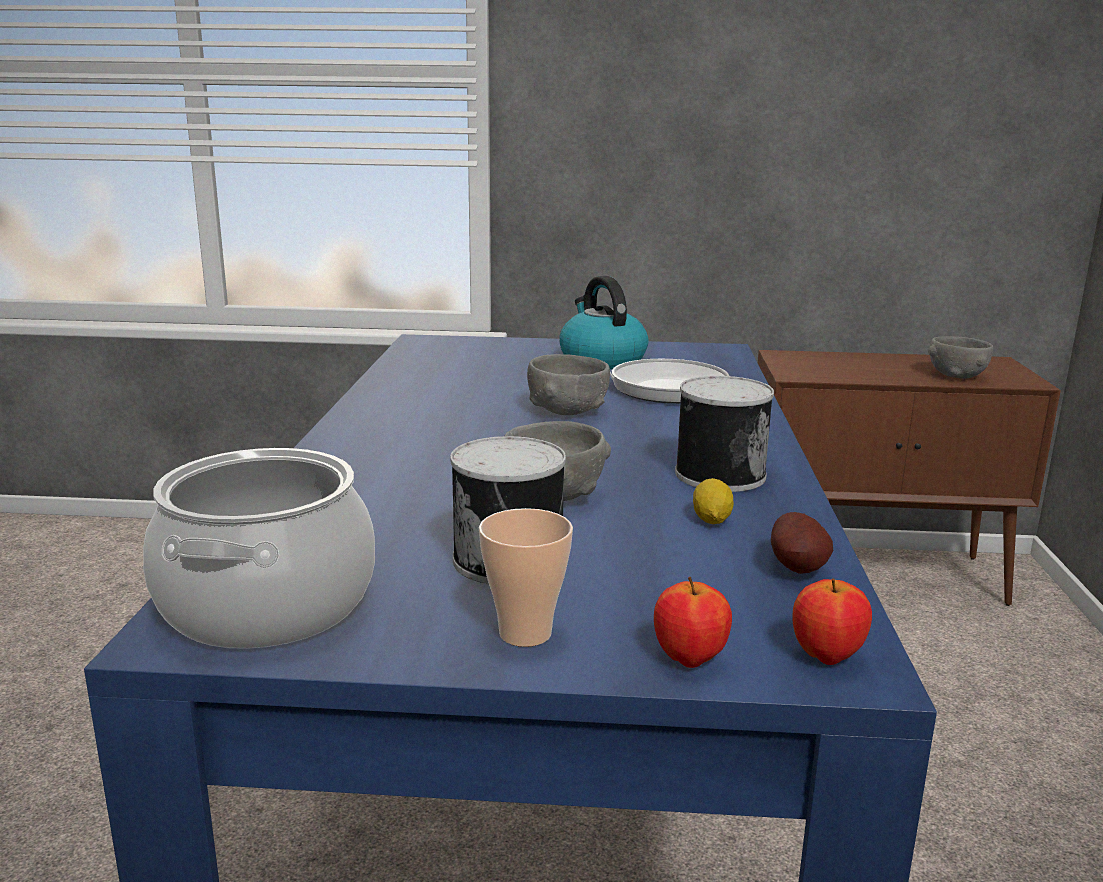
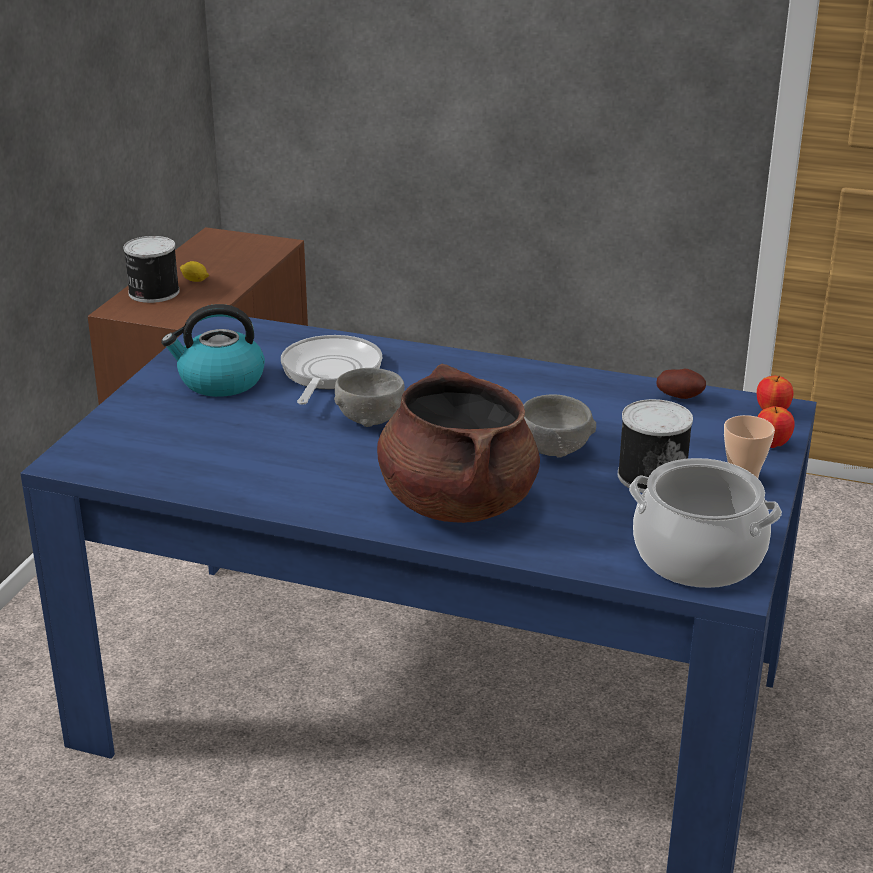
camera: 75 degrees left, 10 degrees up
can [675,376,774,492] -> can moved to [123,236,180,303]
lemon [693,478,734,524] -> lemon moved to [180,261,209,282]
grey bowl [928,336,993,379] -> none
none -> brown cooking pot [377,364,540,523]

